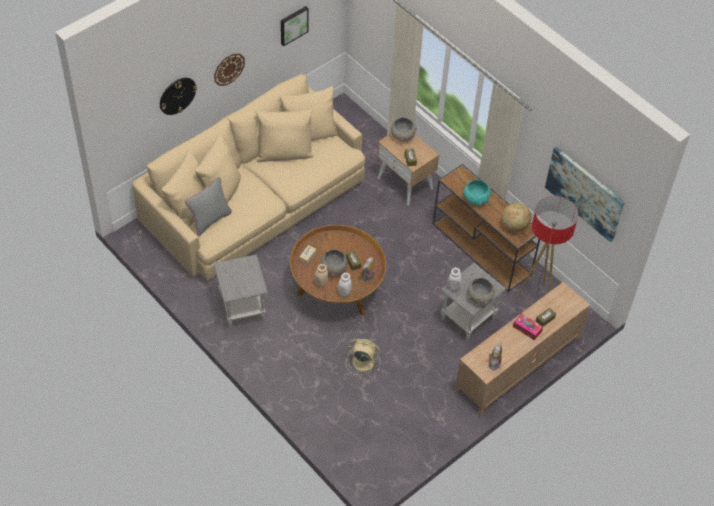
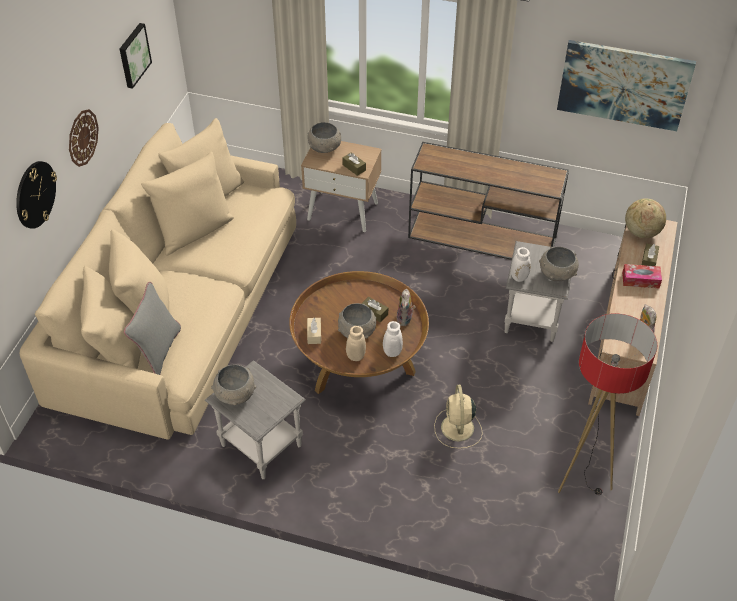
camera: 30 degrees left, 5 degrees down
beige fan [346,339,381,375] -> beige fan turned 75 degrees counterclockwise [434,385,483,449]
turquoise bowl [463,180,491,206] -> none
globe [502,202,531,232] -> globe moved to [625,198,666,238]
floor lamp [516,196,578,300] -> floor lamp moved to [558,313,657,495]
none -> grey bowl [211,364,256,405]

